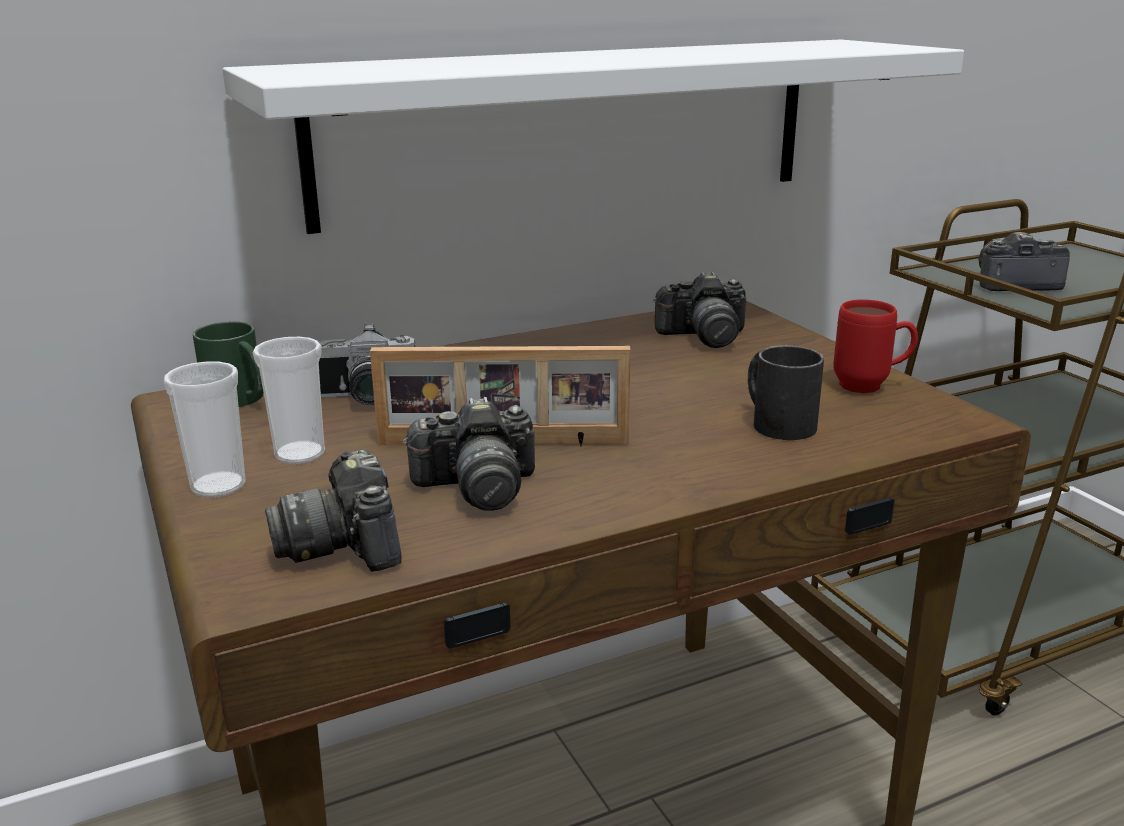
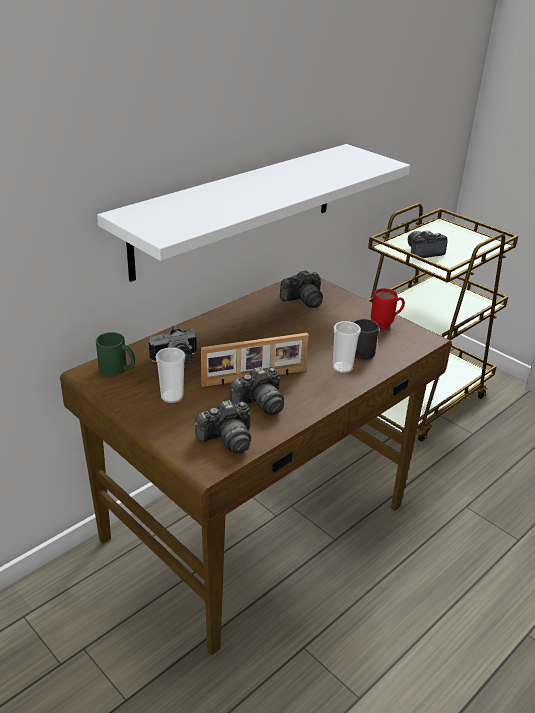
camera: 20 degrees left, 10 degrees up
cup [164,361,246,497] -> cup moved to [333,321,361,373]
camera [265,449,402,572] -> camera turned 75 degrees counterclockwise [195,400,251,454]

